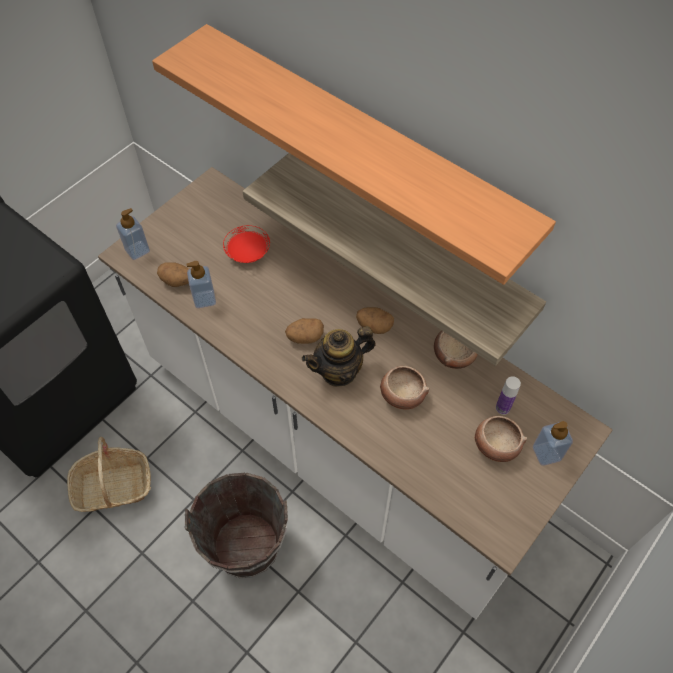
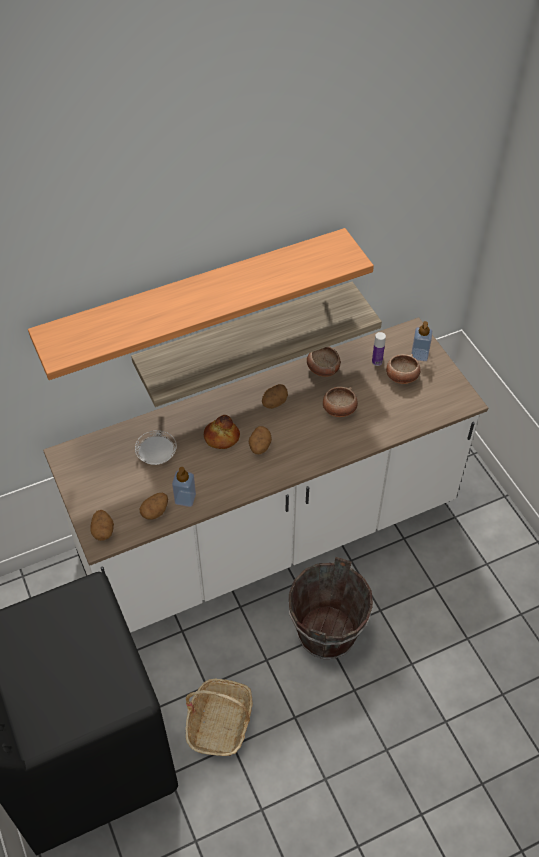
camera: 65 degrees left, 5 degrees down
soap dispenser [116,208,150,260] -> potato [90,510,114,541]
red plate [223,225,270,263] -> white plate [135,430,177,465]
teapot [302,326,376,387] -> none
none -> bread [204,415,240,449]

